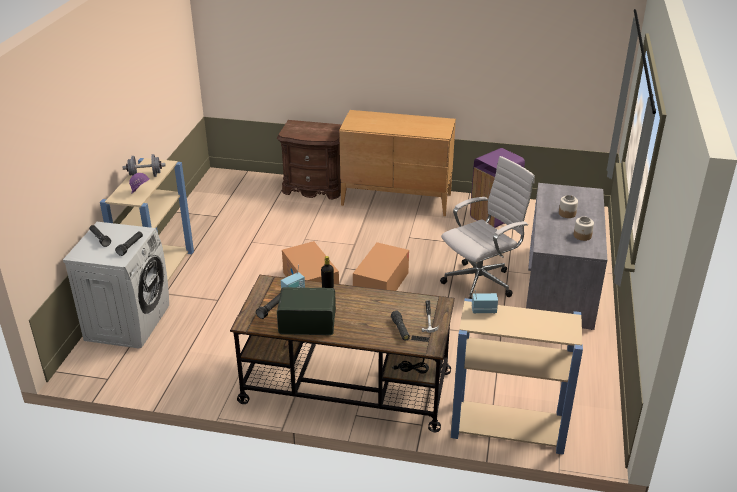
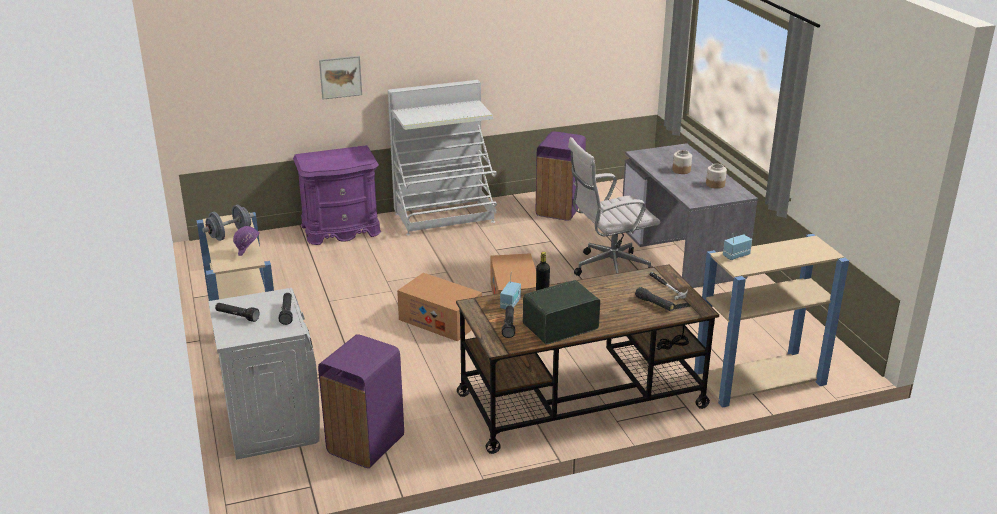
camera: 30 degrees left, 5 degrees down
brown nightstand [277,120,342,199] -> purple nightstand [293,145,381,245]
brown cabinet [339,110,456,216] -> white shoe rack [388,80,497,236]
white office chair [440,156,535,299] -> white office chair turned 135 degrees counterclockwise [568,137,660,276]
none -> purple trash can [318,334,404,468]
none -> picture [319,56,362,99]

